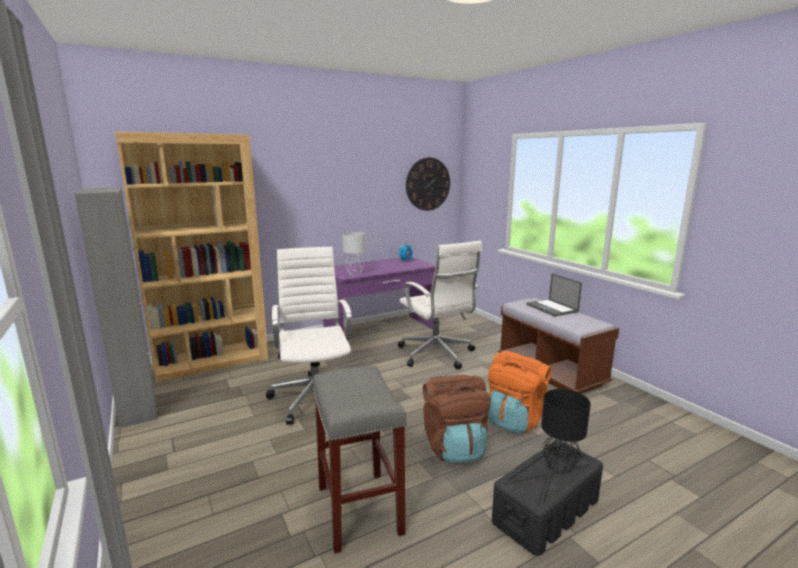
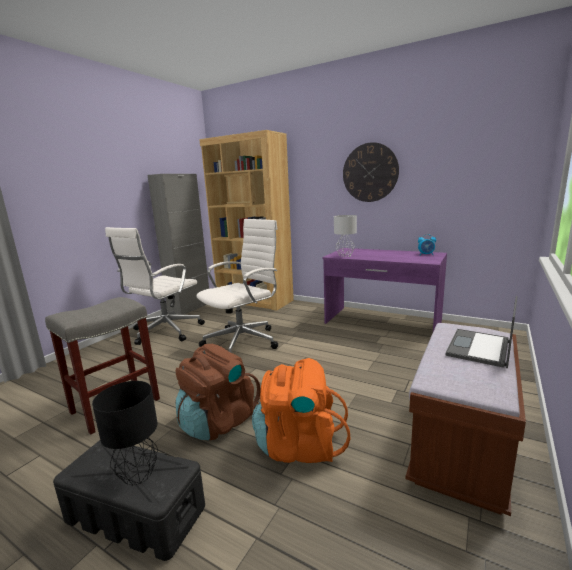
camera: 60 degrees right, 0 degrees up
white office chair [398,241,482,370] -> white office chair moved to [105,227,205,345]
wall clock [406,158,450,211] -> wall clock moved to [343,142,399,202]

